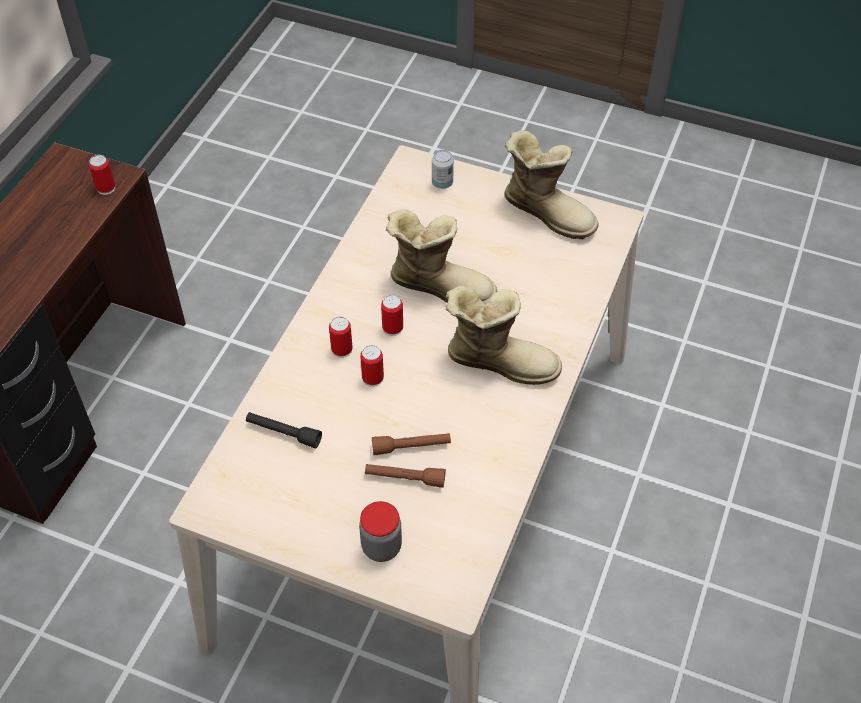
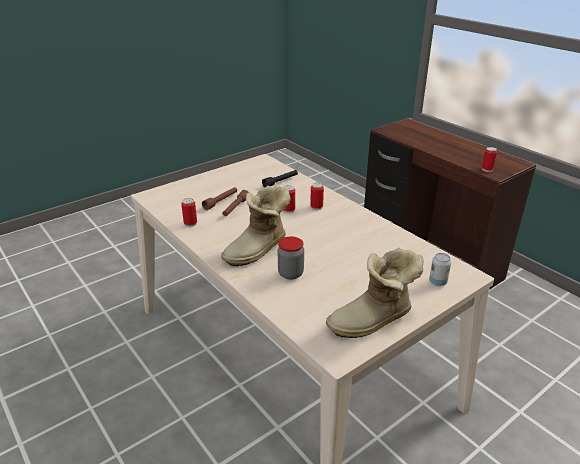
camera: 120 degrees right, 20 degrees down
jar [359,501,402,562] -> jar moved to [278,236,304,280]
can [381,295,403,336] -> can moved to [181,198,197,227]
boot [386,209,497,303] -> none

